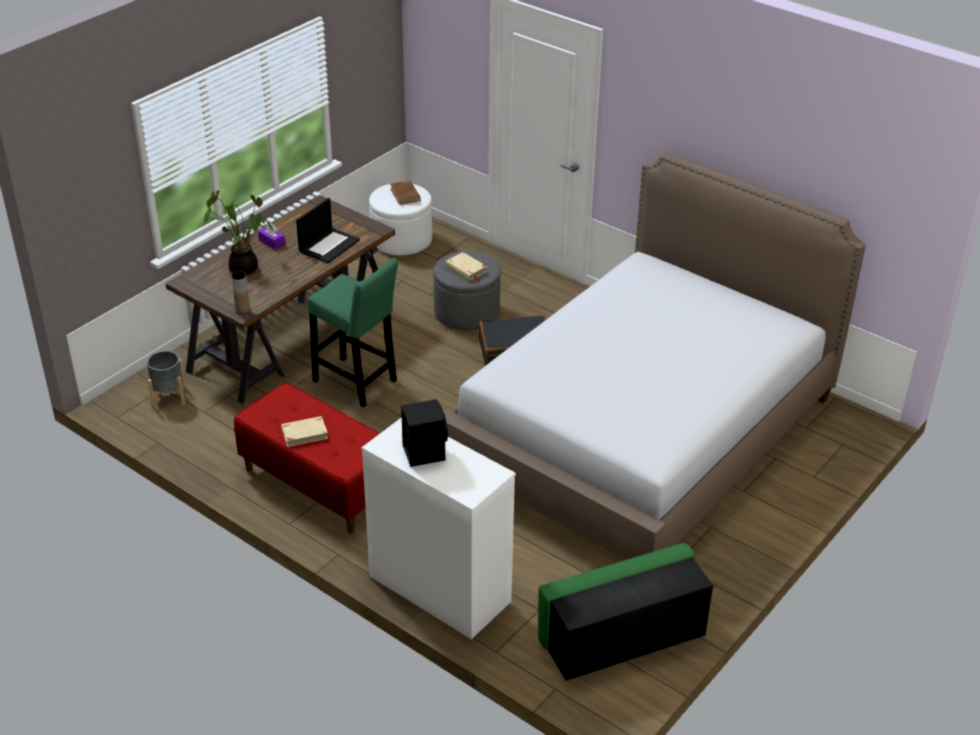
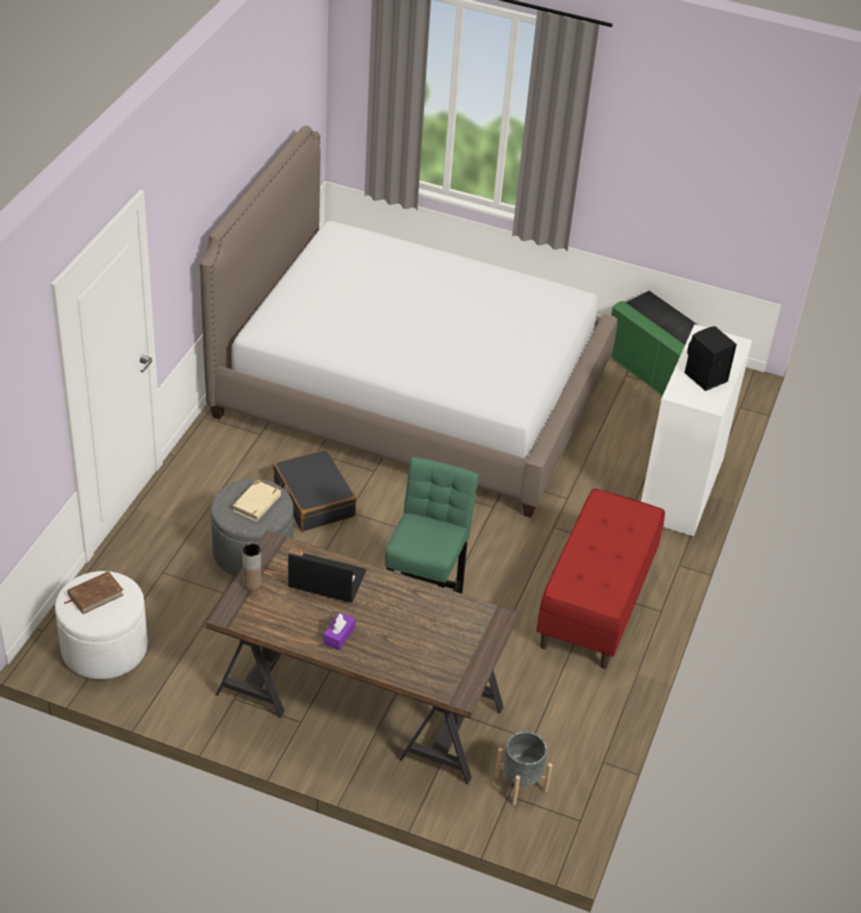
camera: 110 degrees left, 5 degrees up
potted plant [204,190,273,275] -> none
brown vase [231,271,250,314] -> brown vase moved to [243,543,261,591]
beige book [276,416,328,447] -> none

